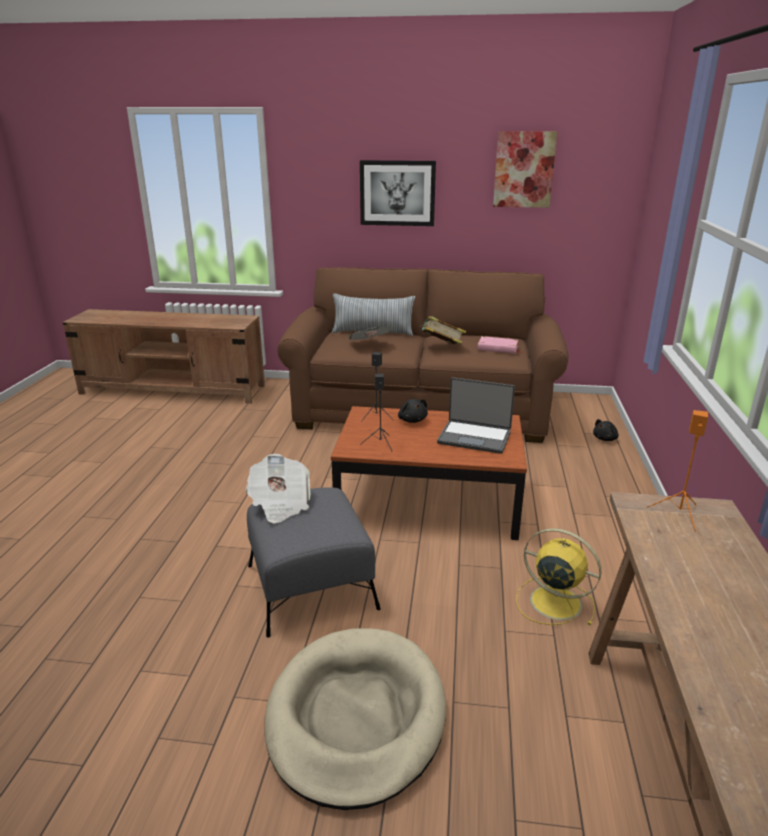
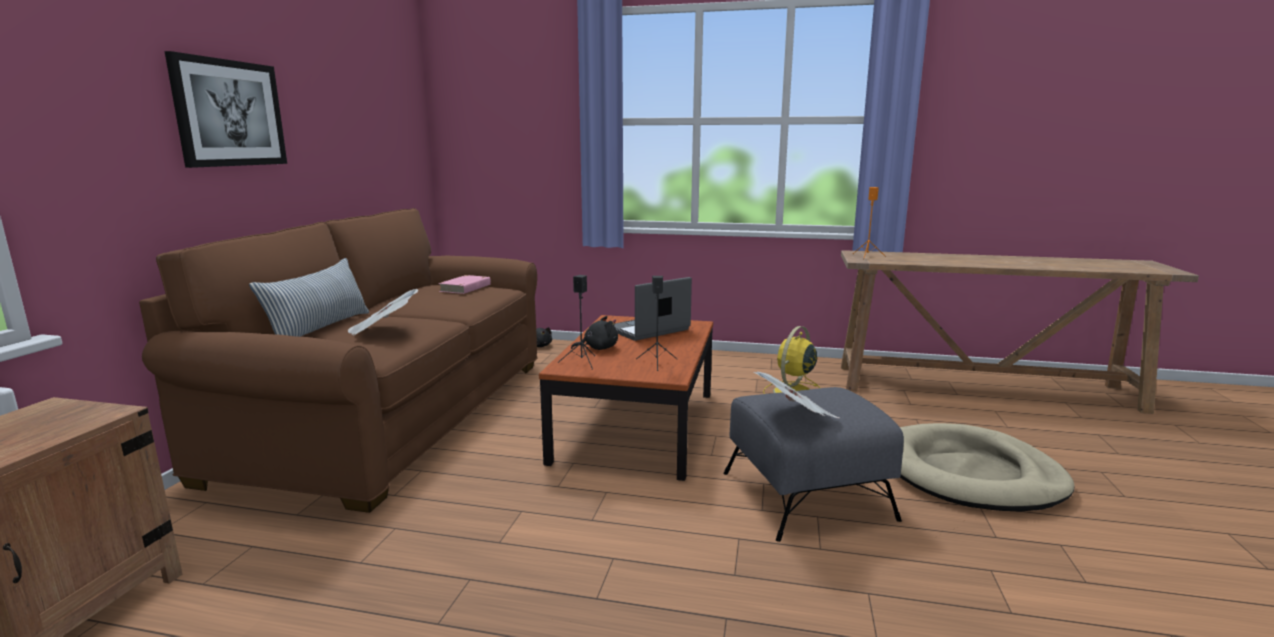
camera: 85 degrees left, 10 degrees down
book [419,316,466,344] -> none
laptop [437,377,515,454] -> laptop turned 150 degrees counterclockwise [614,277,692,341]
picture [493,131,557,208] -> none

